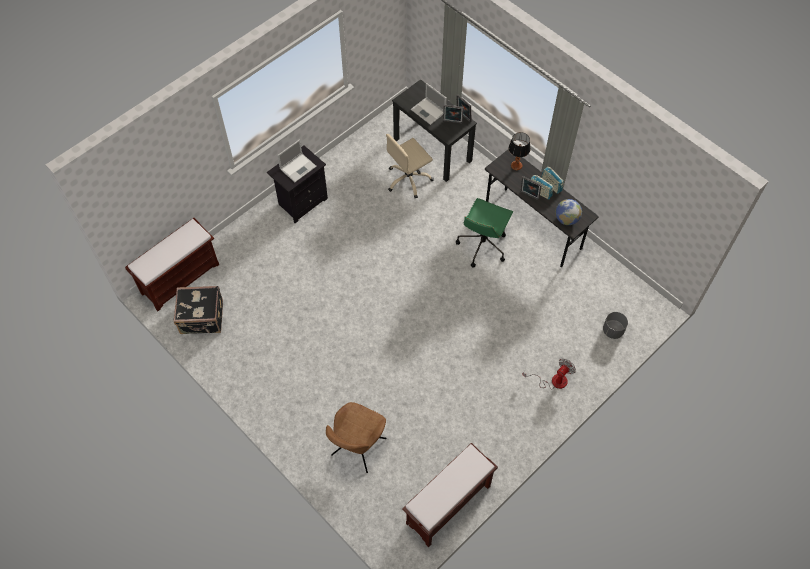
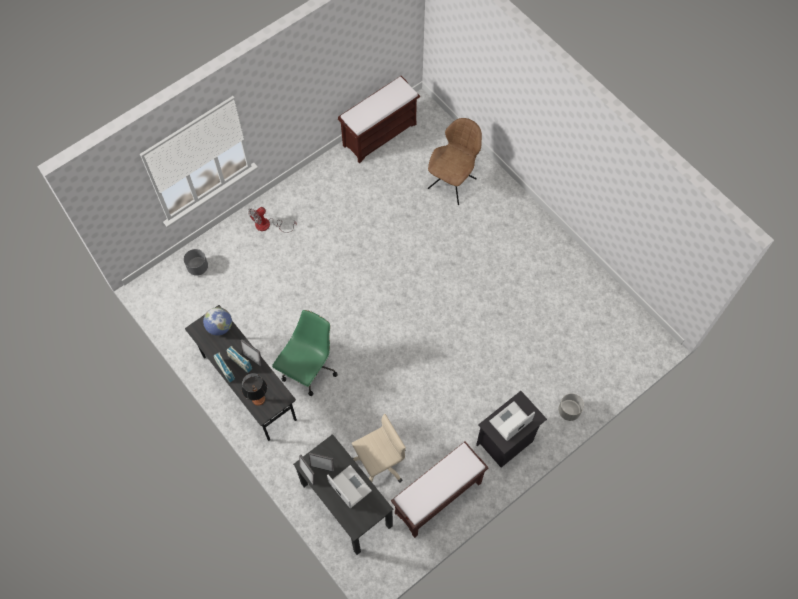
camera: 175 degrees left, 5 degrees up
brown bench [125,218,219,311] -> brown bench moved to [391,442,489,538]
black suitcase [174,286,223,334] -> none
none -> grey planter [558,393,584,421]

